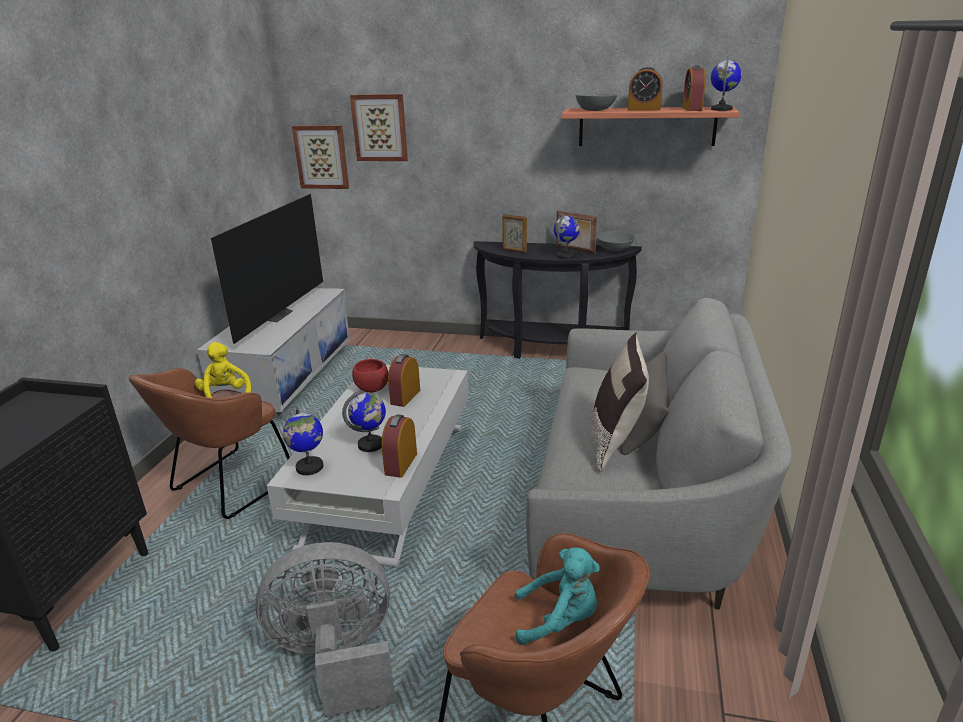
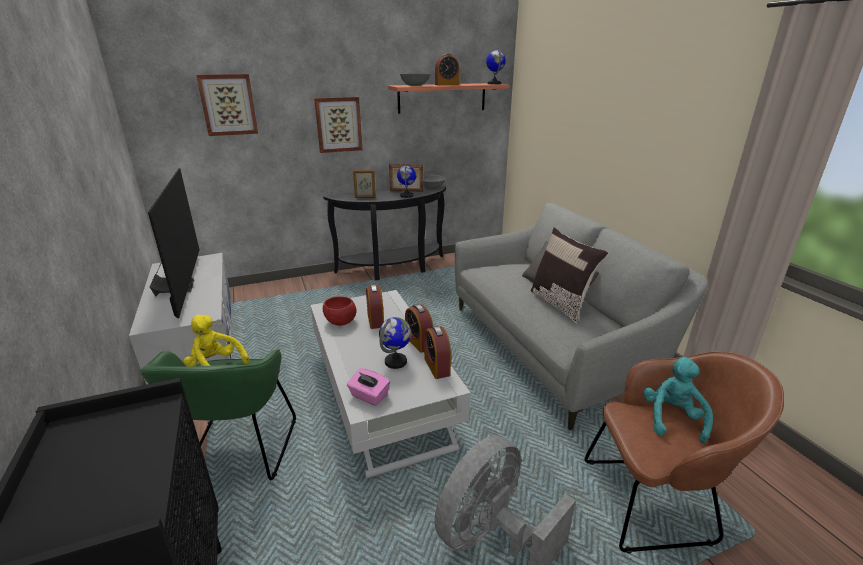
camera: 35 degrees left, 0 degrees up
brown armchair [129,368,290,519] -> green armchair [140,349,296,480]
globe [283,407,323,475] -> pink tissue box [347,369,390,406]
picture [292,125,349,189] -> picture moved to [314,97,362,153]
turquoise plush toy [515,547,600,645] -> turquoise plush toy turned 45 degrees counterclockwise [644,357,713,444]
alarm clock [682,65,706,111] -> alarm clock moved to [405,304,433,353]

